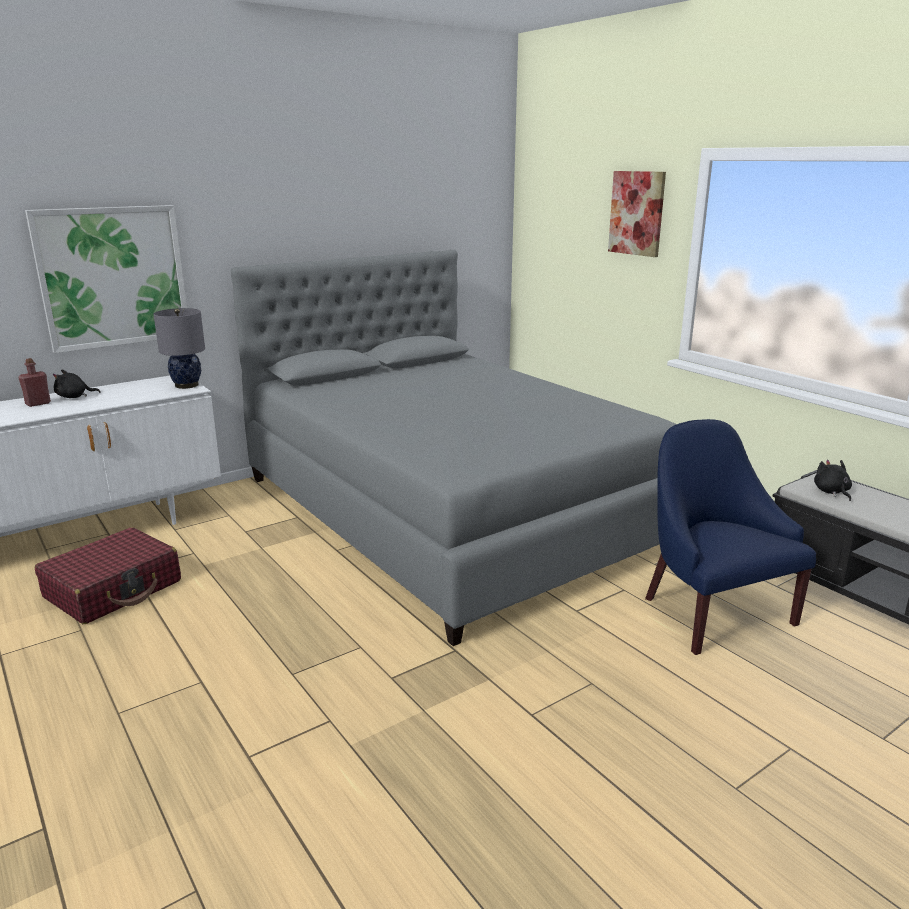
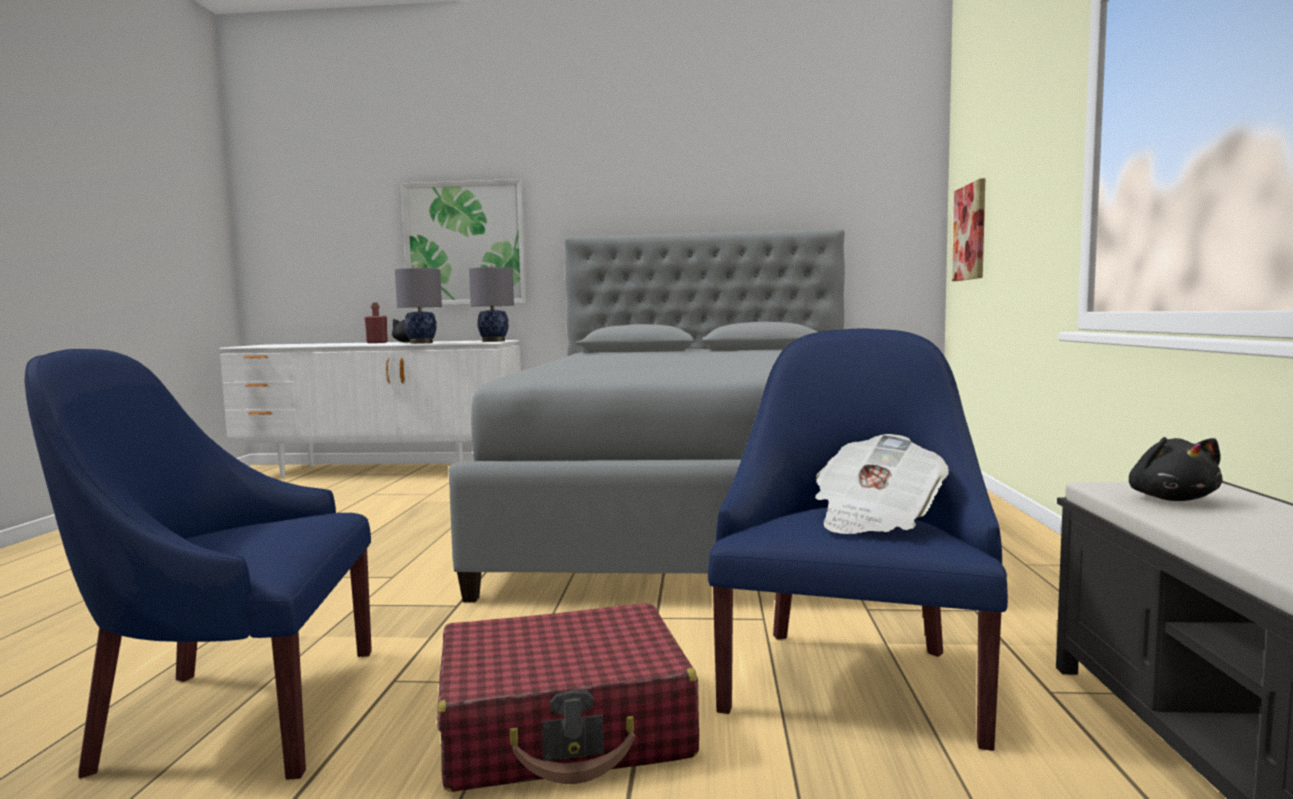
camera: 40 degrees right, 15 degrees down
red suitcase [35,527,181,624] -> red suitcase moved to [437,603,699,792]
picture [608,171,666,257] -> picture moved to [952,178,985,281]
black plush toy [814,460,852,501] -> black plush toy turned 150 degrees clockwise [1129,437,1223,501]
none -> blue armchair [24,349,372,780]
none -> grey table lamp [395,266,442,344]
none -> newspaper [815,434,949,534]

